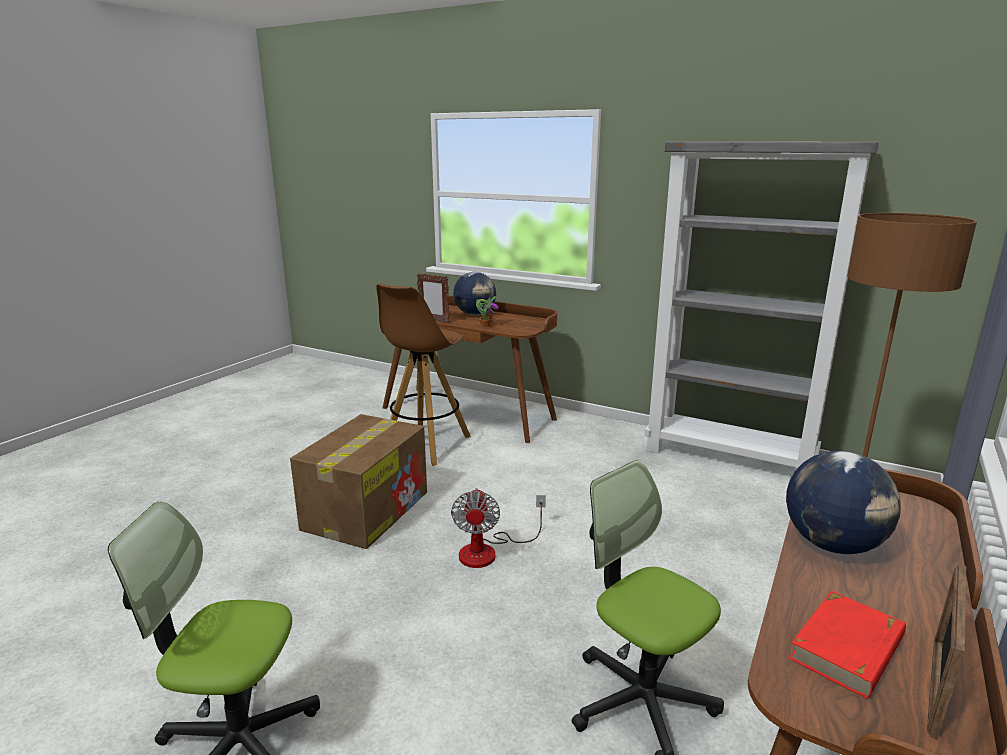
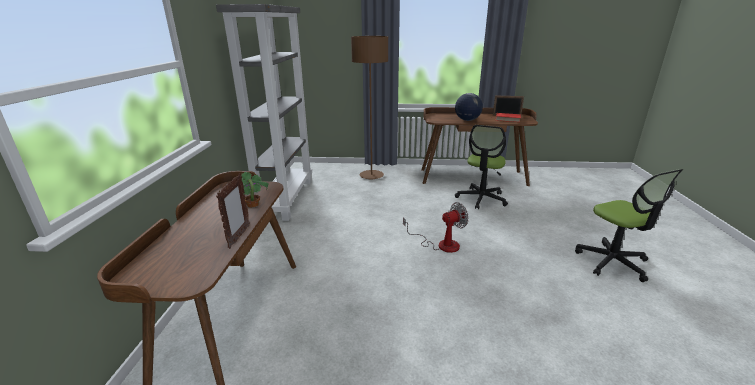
camera: 115 degrees left, 5 degrees up
cardboard box [290,414,427,549] -> none
brown stool [376,283,471,466] -> none
globe [453,272,496,315] -> none

